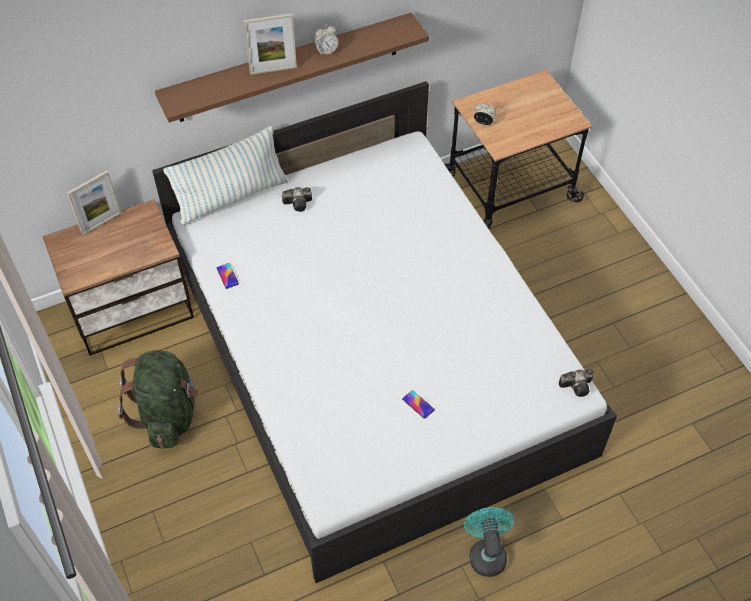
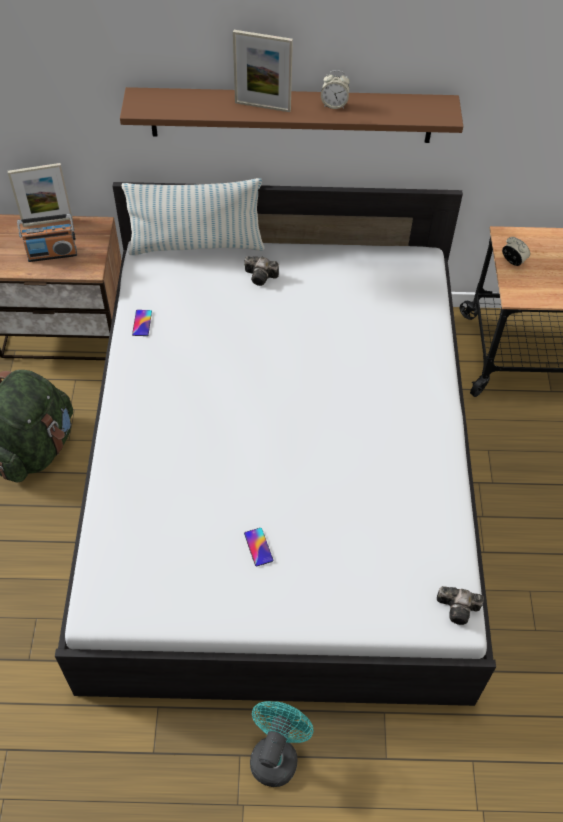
camera: 25 degrees right, 0 degrees up
none -> radio [17,214,77,262]

